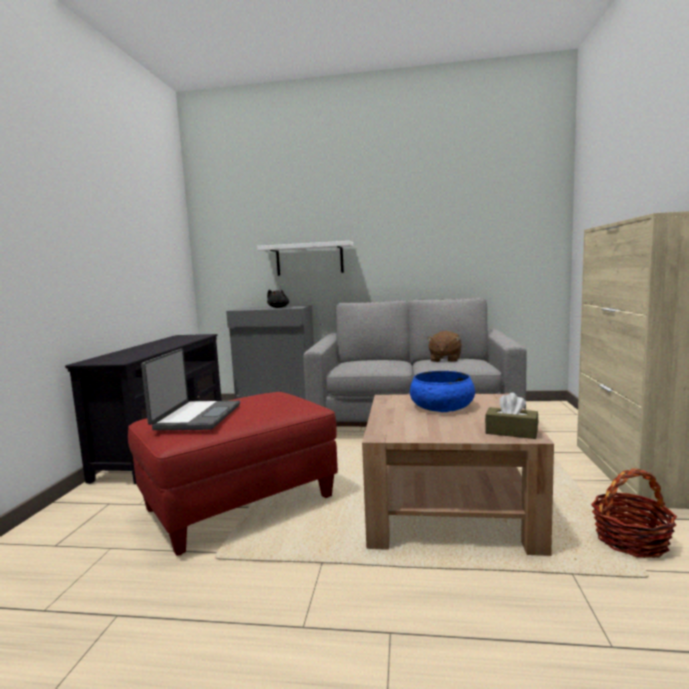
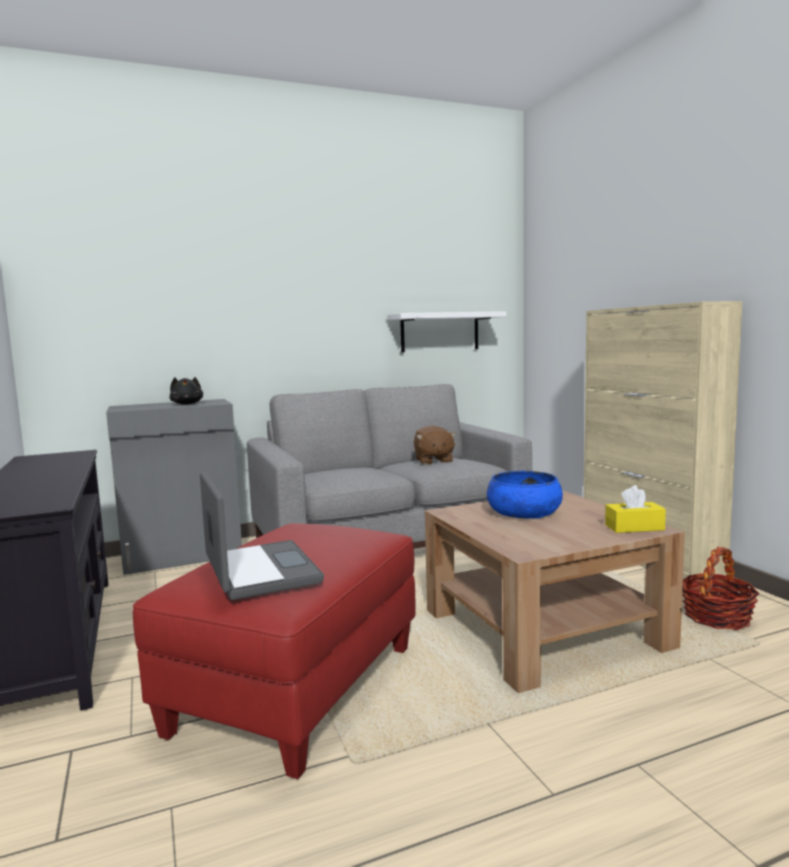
camera: 30 degrees left, 0 degrees up
white shelf [257,241,353,276] -> white shelf moved to [387,311,506,352]
brown tissue box [485,393,538,439] -> yellow tissue box [605,485,666,533]

